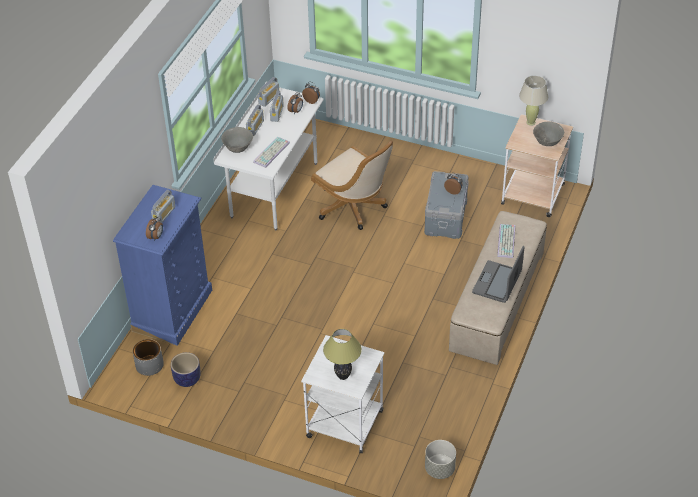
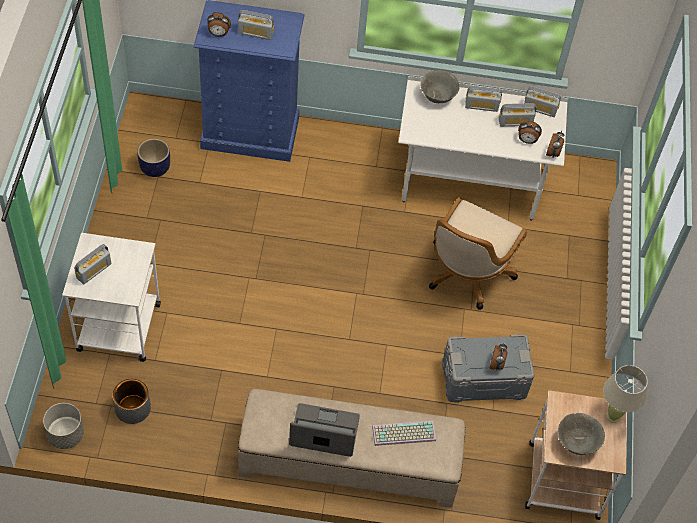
camera: 70 degrees right, 10 degrees up
grey planter [133,339,164,376] -> grey planter moved to [113,378,151,424]
keyboard [253,137,290,168] -> none
table lamp [323,329,362,380] -> radio [74,244,111,284]

